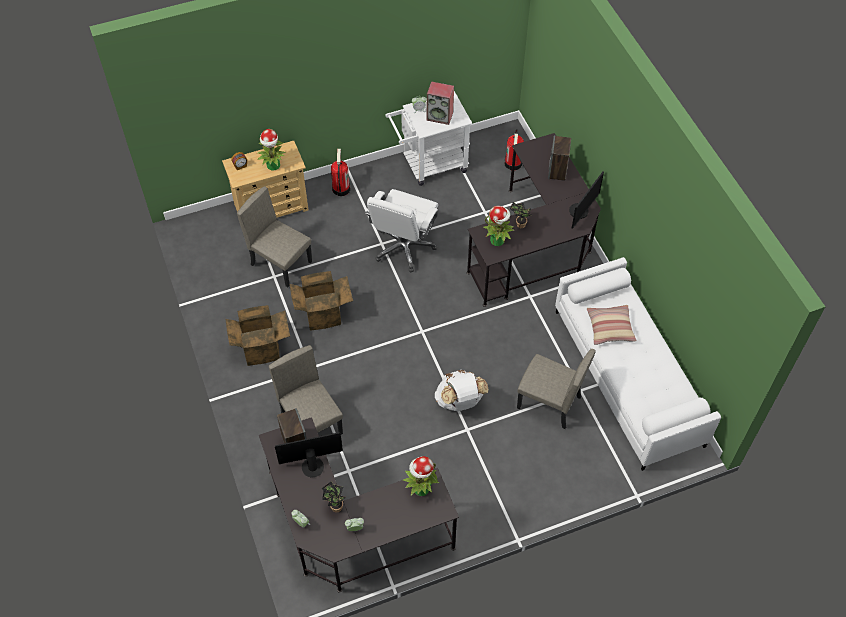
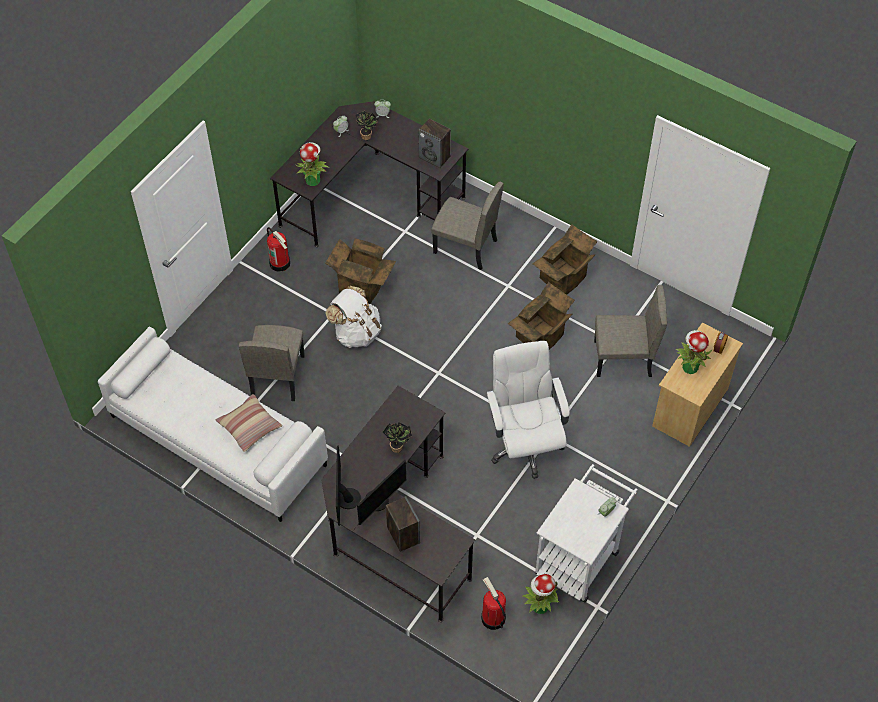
camera: 145 degrees right, 0 degrees up
monitor [275,432,343,478] -> monitor moved to [357,460,406,525]
fire extinguisher [331,149,350,196] -> fire extinguisher moved to [267,227,290,272]
speaker [427,81,454,125] -> none
potted plant [483,206,515,246] -> potted plant moved to [523,574,559,614]
beige chair [517,349,596,429] -> beige chair turned 75 degrees counterclockwise [239,325,305,401]
none -> cardboard box [325,238,396,304]

